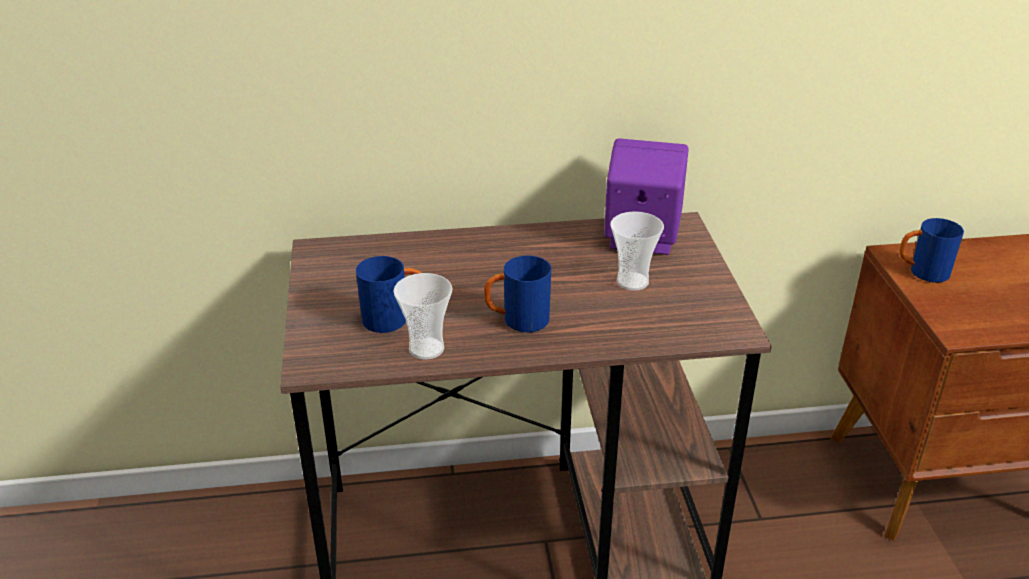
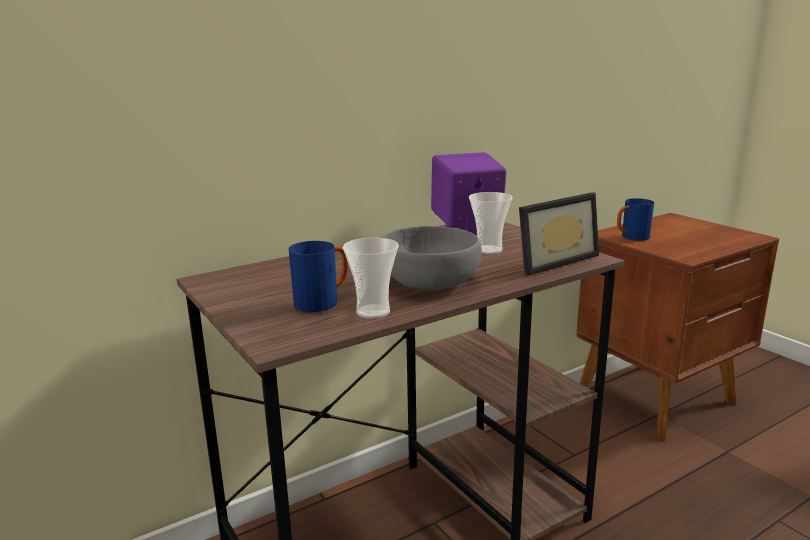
camera: 25 degrees left, 15 degrees down
blue mug [484,256,551,333] -> grey bowl [383,226,482,290]
none -> picture frame [519,192,599,276]

